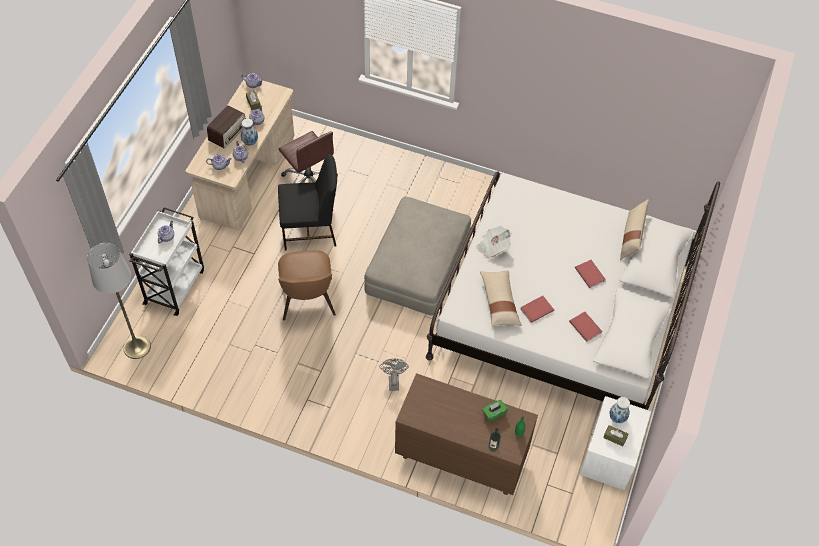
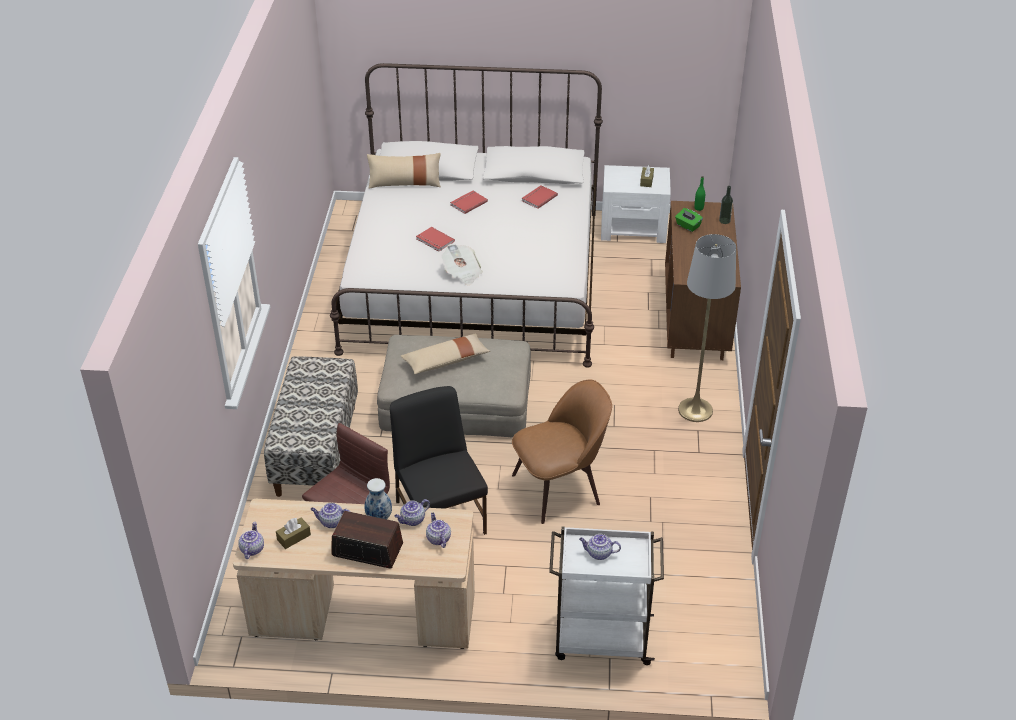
camera: 105 degrees left, 15 degrees down
grey floor lamp [87,243,151,359] -> grey floor lamp moved to [678,234,736,422]
grey fan [379,359,409,391] -> none
beige pillow [480,270,522,326] -> beige pillow moved to [401,334,490,374]
red book [520,296,554,323] -> red book moved to [416,227,455,252]
vase [610,397,630,423] -> none
none -> bench [264,356,358,497]

